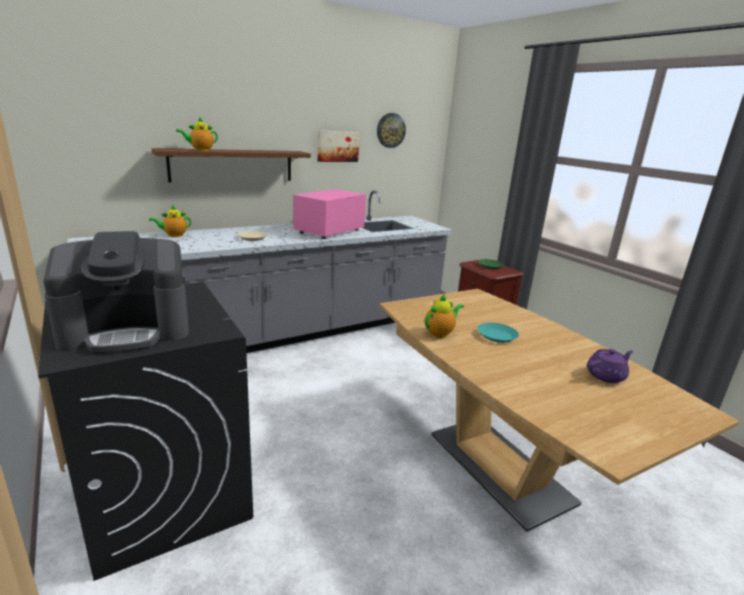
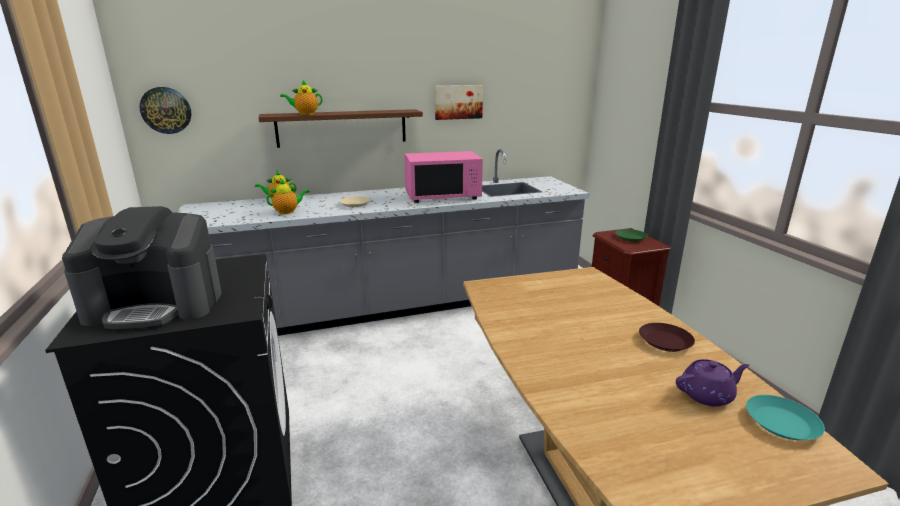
camera: 15 degrees right, 0 degrees up
pink microwave [294,189,366,239] -> pink microwave turned 150 degrees counterclockwise [404,151,483,203]
wall clock [377,113,406,148] -> wall clock moved to [139,87,191,134]
teapot [425,294,464,338] -> teapot moved to [266,179,310,214]
turquoise plate [477,323,519,343] -> turquoise plate moved to [746,395,825,440]
none -> brown plate [639,323,695,352]

